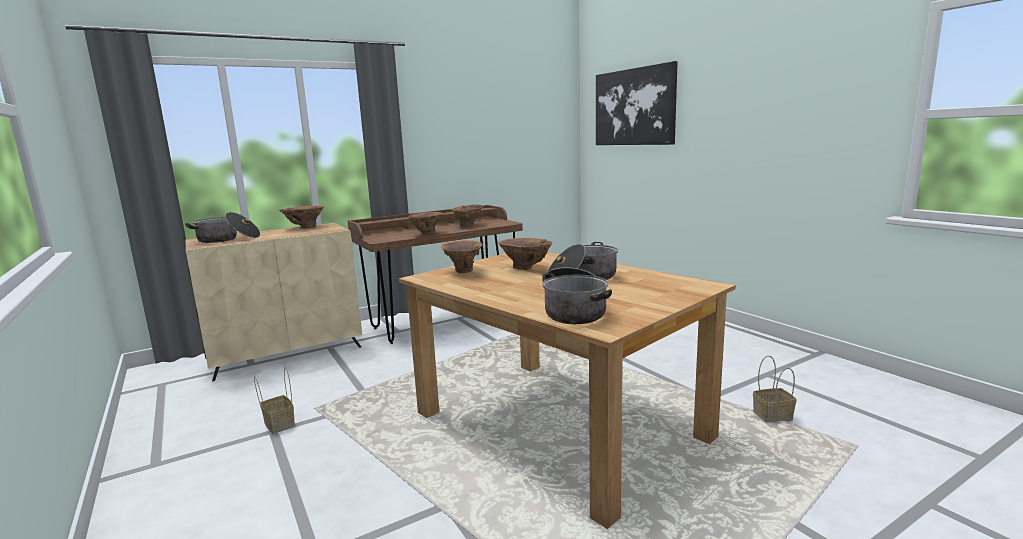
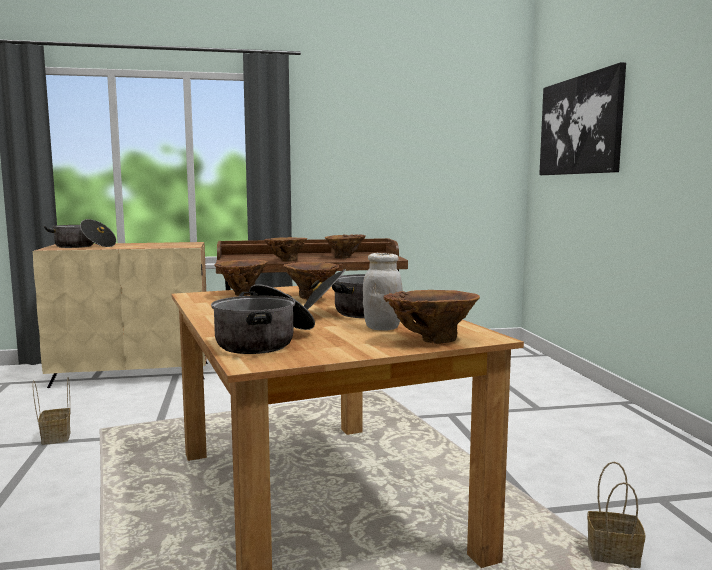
camera: 20 degrees right, 5 degrees down
brown vase [279,206,324,228] -> brown vase moved to [384,290,480,344]
none -> white jar [363,253,403,331]

